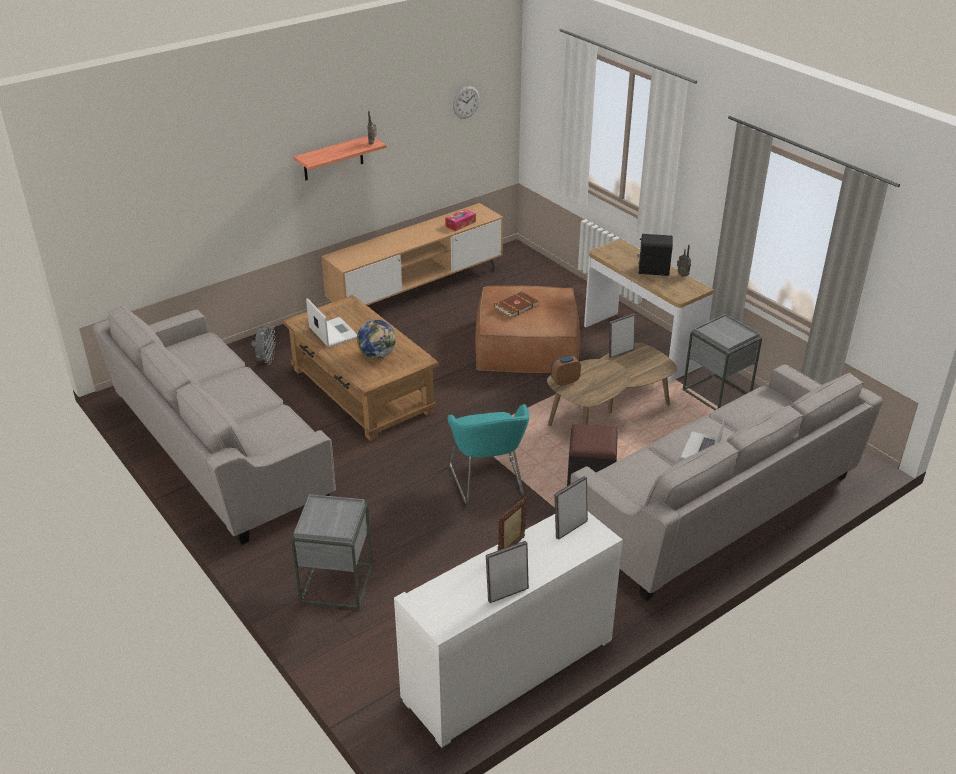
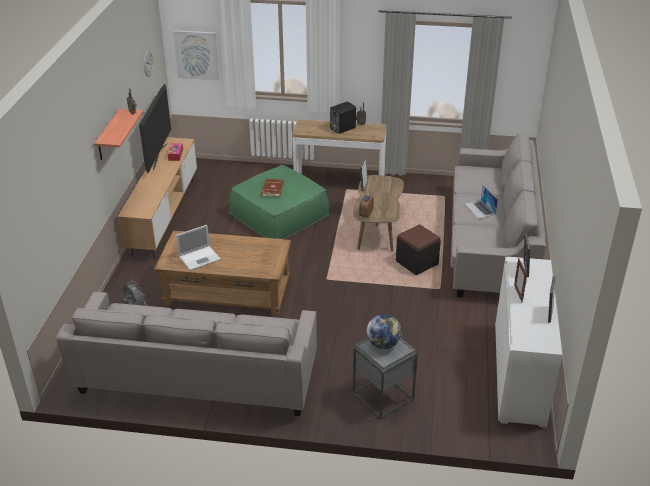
camera: 45 degrees left, 0 degrees up
laptop [306,298,357,347] -> laptop turned 135 degrees clockwise [176,225,221,271]
globe [357,320,396,359] -> globe moved to [367,314,402,349]
turquoise armchair [448,404,529,505] -> none
brown ottoman [475,286,580,373] -> green ottoman [229,165,329,239]
grey side table [683,314,762,410] -> none
none -> television [139,84,171,173]
none -> picture [173,30,219,80]

